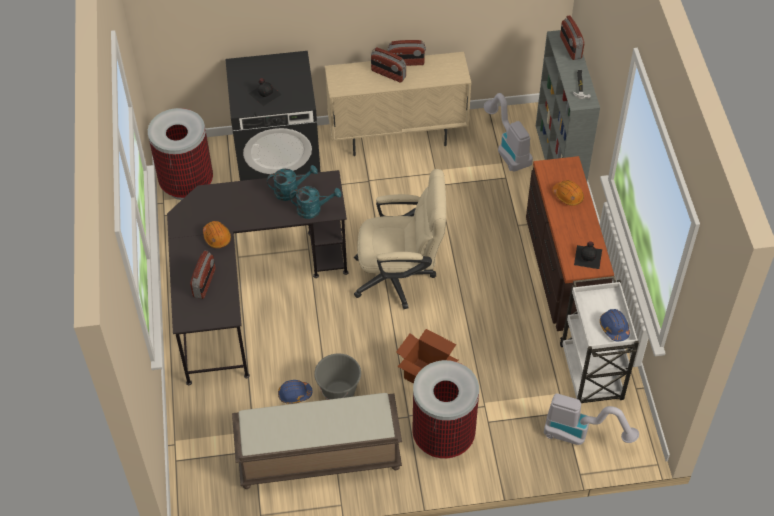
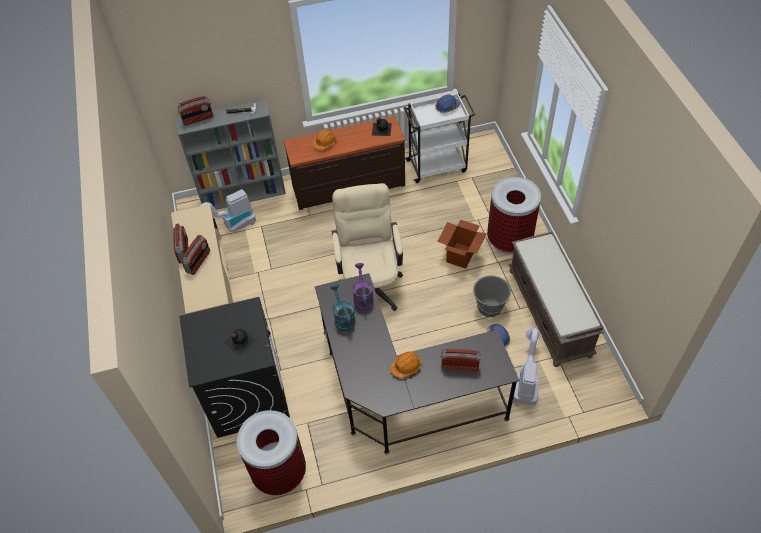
camera: 95 degrees left, 0 degrees up
turquoise watering can [289,186,342,219] -> purple watering can [353,263,374,310]
vacuum cleaner [544,393,639,445] -> vacuum cleaner moved to [513,327,540,406]

